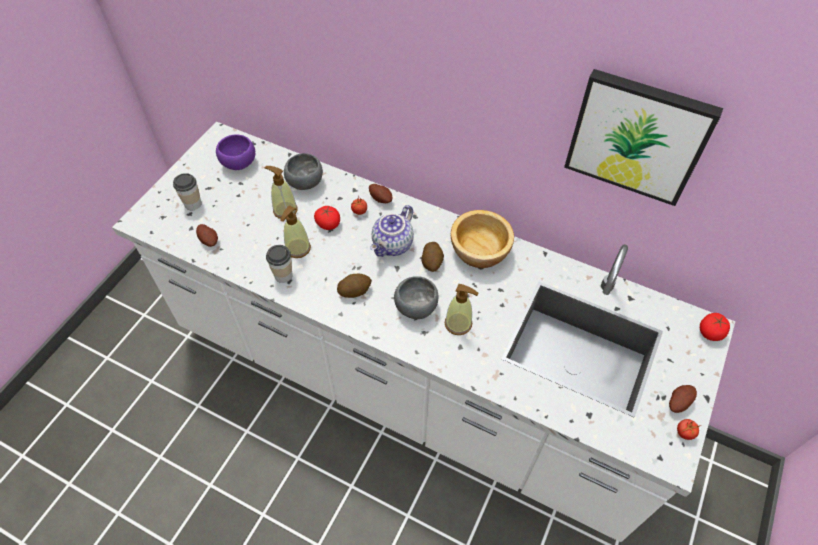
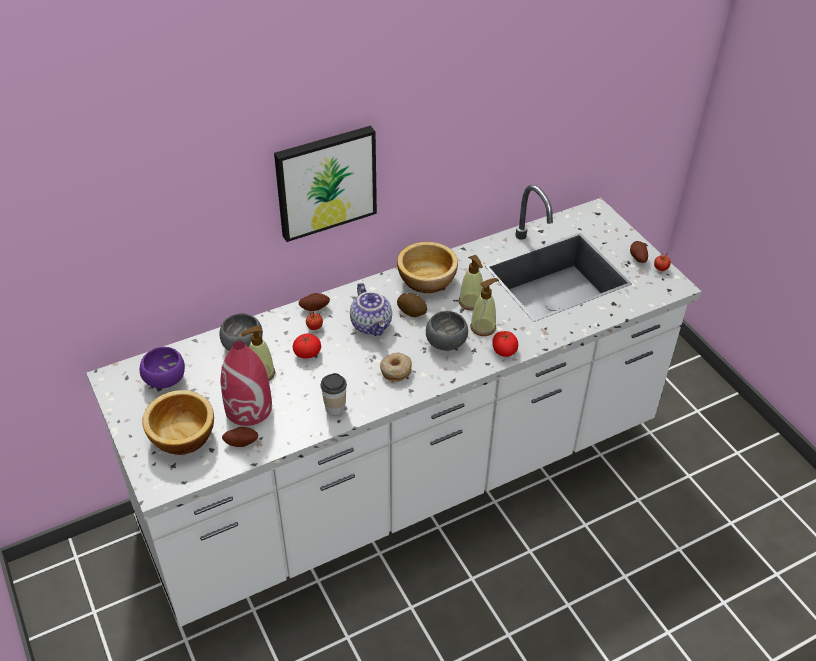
camera: 55 degrees left, 10 degrees down
cup [173,173,202,210] -> bowl [142,390,214,455]
soap dispenser [280,206,311,258] -> soap dispenser moved to [459,255,483,311]
potato [337,274,372,298] -> donut [380,352,412,382]
picture [564,69,723,206] -> picture moved to [274,126,377,242]
tomato [700,313,730,341] -> tomato moved to [492,331,518,357]
none -> red vase [221,341,272,426]

